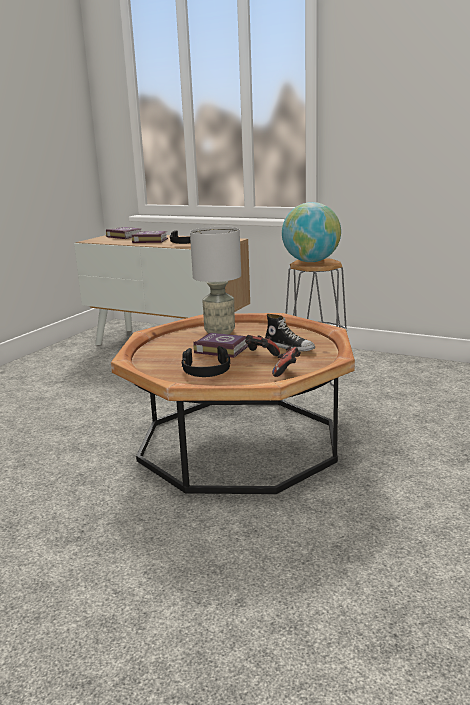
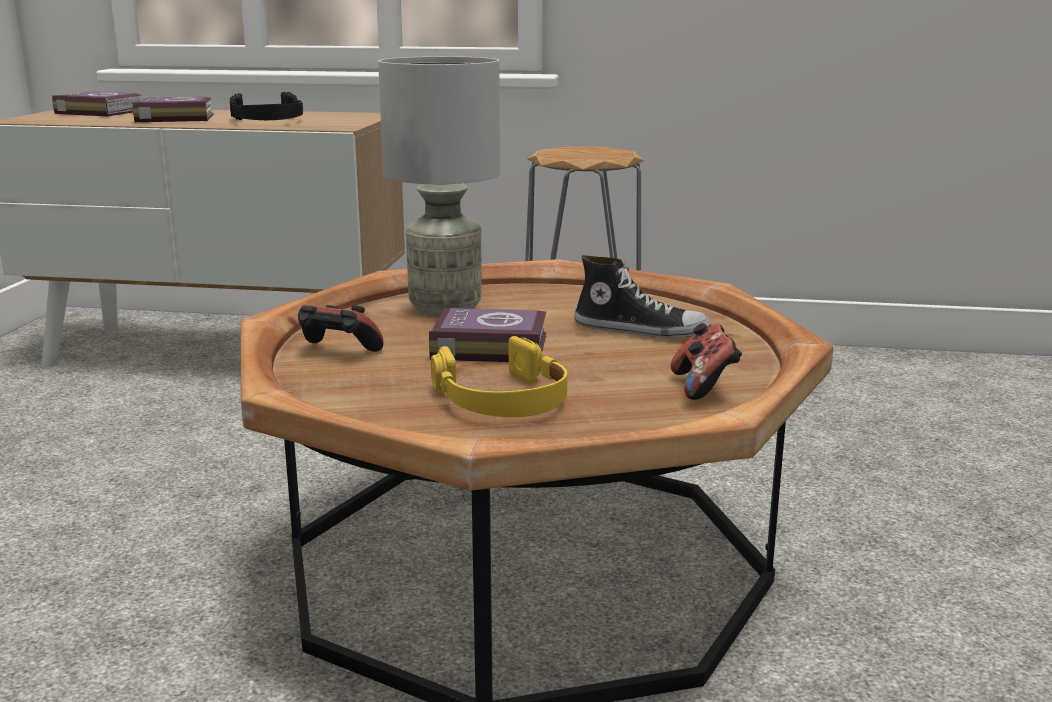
camera: 20 degrees left, 0 degrees up
black headphones [182,346,230,377] -> yellow headphones [431,336,567,417]
game controller [245,335,280,356] -> game controller moved to [298,305,384,352]
globe [282,202,341,262] -> none

